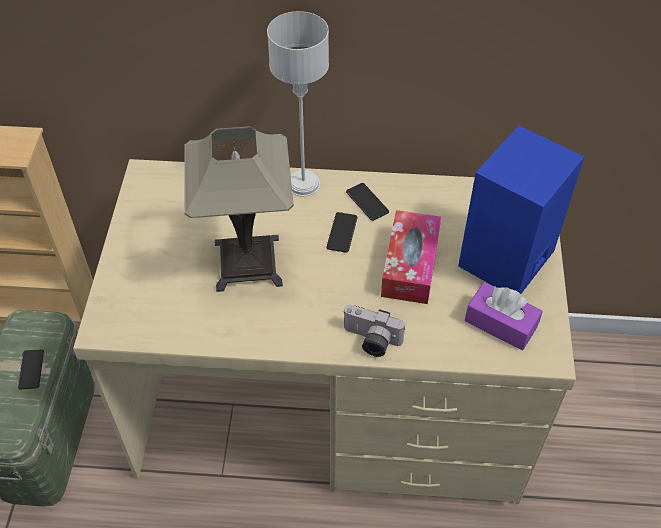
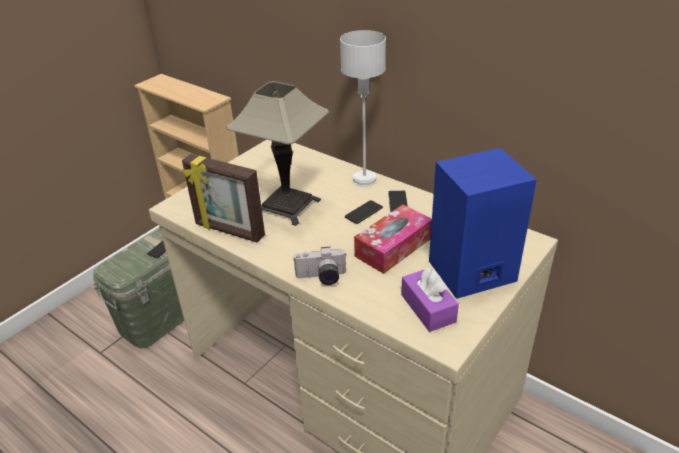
camera: 35 degrees right, 15 degrees down
camera [344,305,405,357] -> camera turned 60 degrees counterclockwise [293,247,346,285]
none -> picture frame [182,154,265,243]

